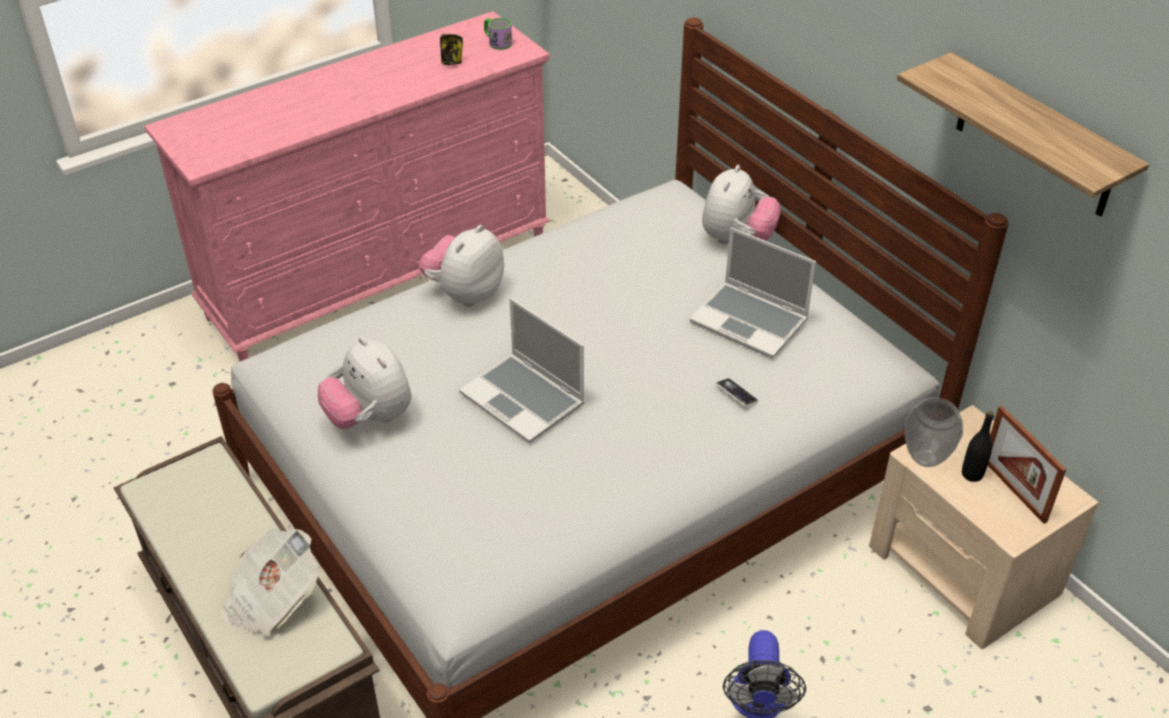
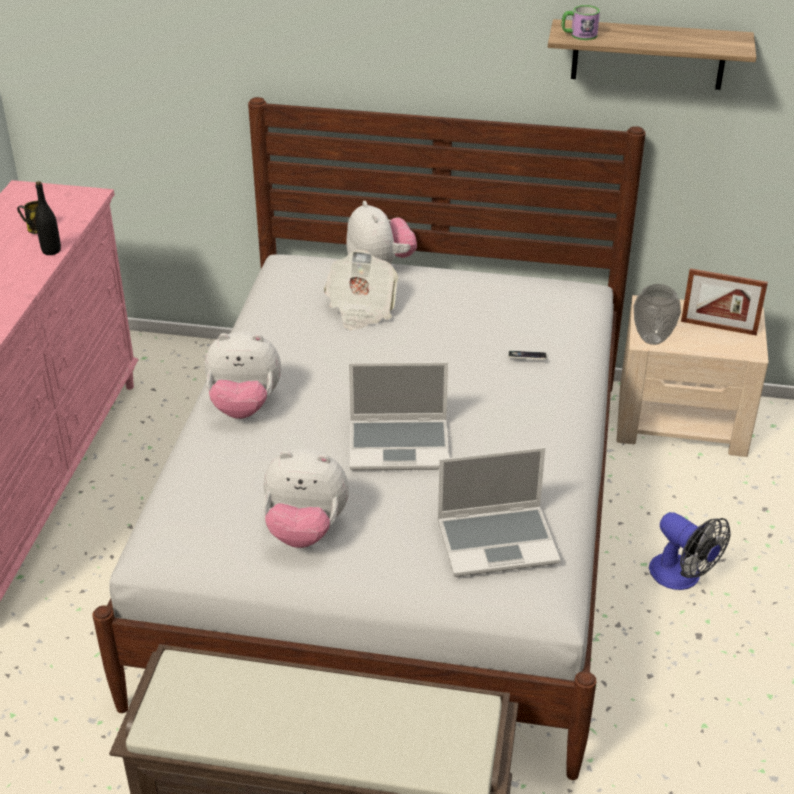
camera: 45 degrees left, 5 degrees down
newspaper [220,528,319,637] -> newspaper moved to [324,250,398,330]
plush toy [419,225,504,306] -> plush toy turned 75 degrees counterclockwise [205,332,281,419]
mug [484,18,512,50] -> mug moved to [561,5,600,40]
laptop [690,227,816,359] -> laptop moved to [438,447,560,577]
black bottle [962,411,994,482] -> black bottle moved to [35,181,61,255]

